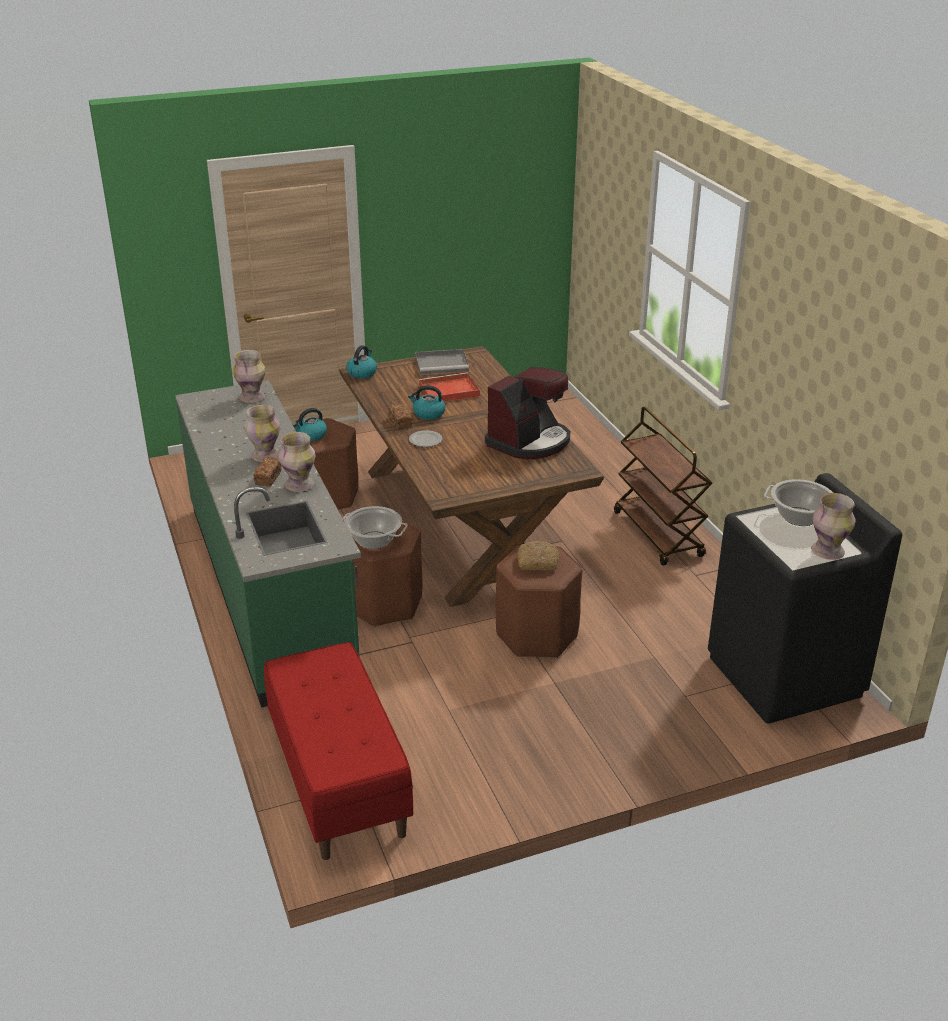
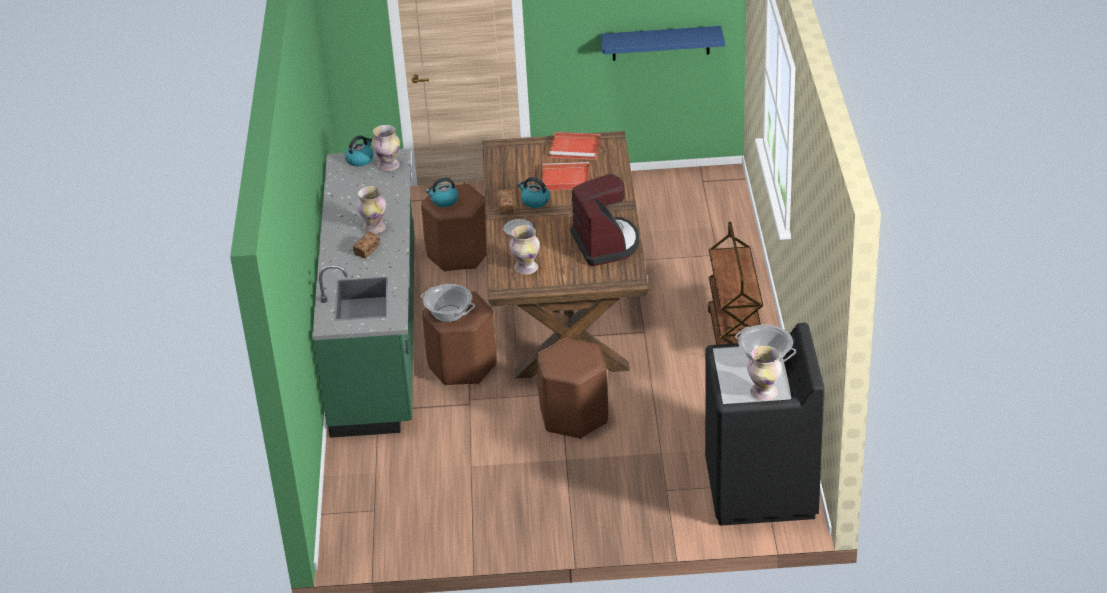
camera: 20 degrees right, 5 degrees up
red bench [264,642,413,860] -> none
vase [278,432,315,492] -> vase moved to [509,225,540,275]
kettle [346,345,377,378] -> kettle moved to [345,136,373,166]
grey tray [415,349,469,375] -> red tray [549,132,601,160]
coffee machine [485,367,570,459] -> coffee machine turned 75 degrees counterclockwise [570,174,639,266]
bread [517,541,560,571] -> none
none -> blue shelf [600,26,725,61]

